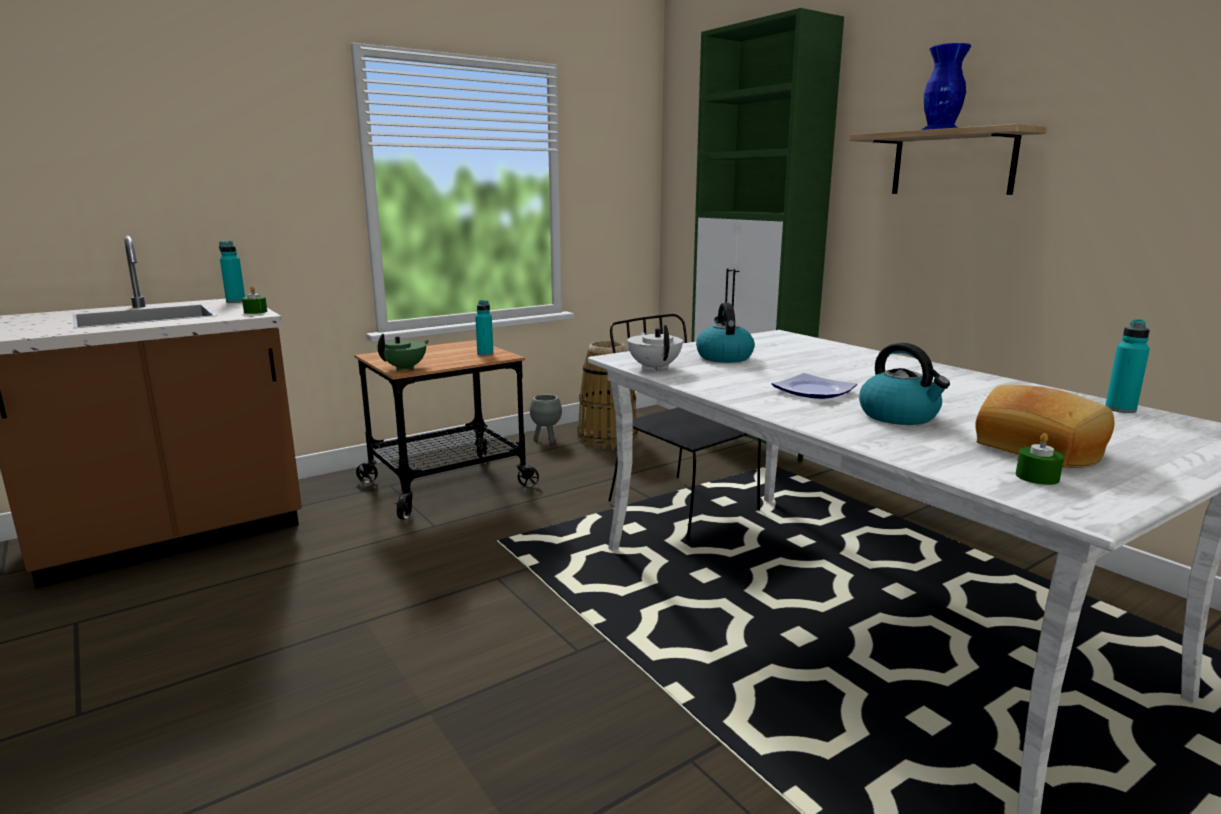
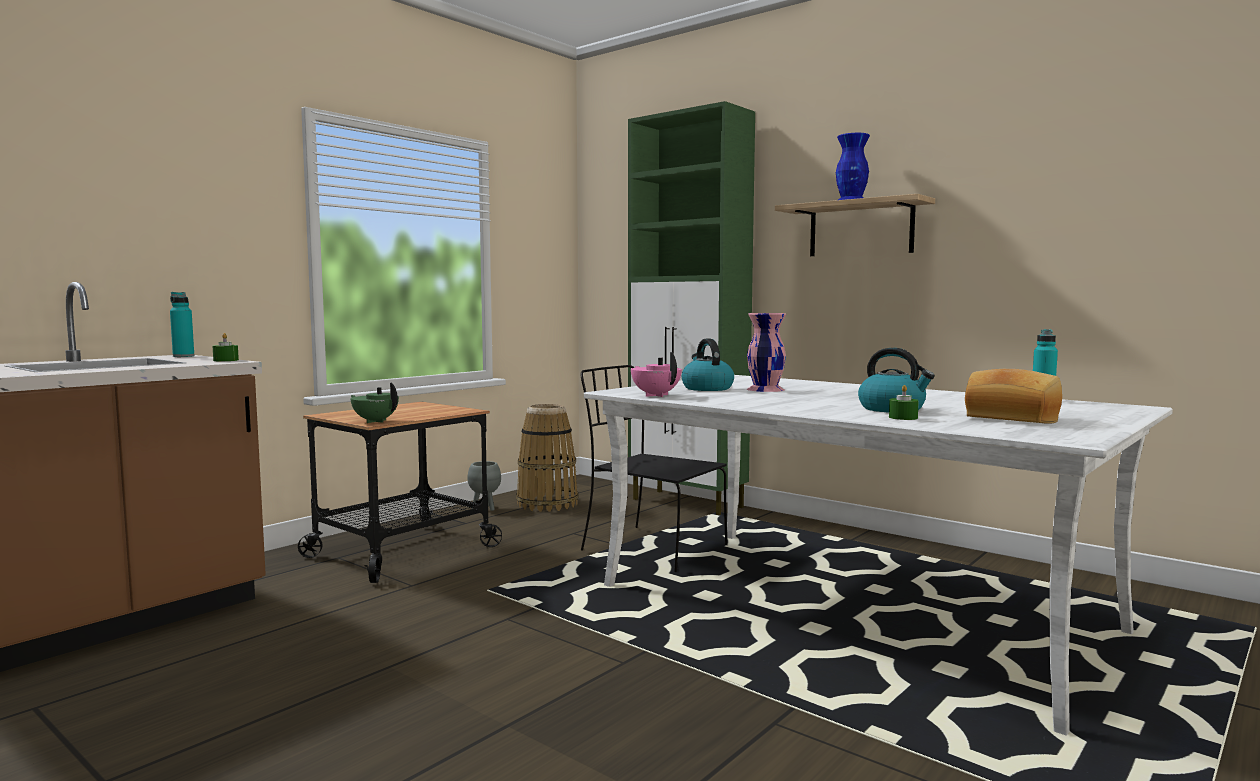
camera: 15 degrees left, 10 degrees down
green teapot [378,334,429,371] -> green teapot turned 75 degrees counterclockwise [351,383,399,423]
turquoise bottle [475,300,494,356] -> none
white teapot [627,325,683,371] -> pink teapot [631,352,682,397]
plate [772,373,857,399] -> none
green candle [1016,433,1064,485] -> green candle moved to [889,385,919,420]
none -> pink vase [747,313,786,392]

